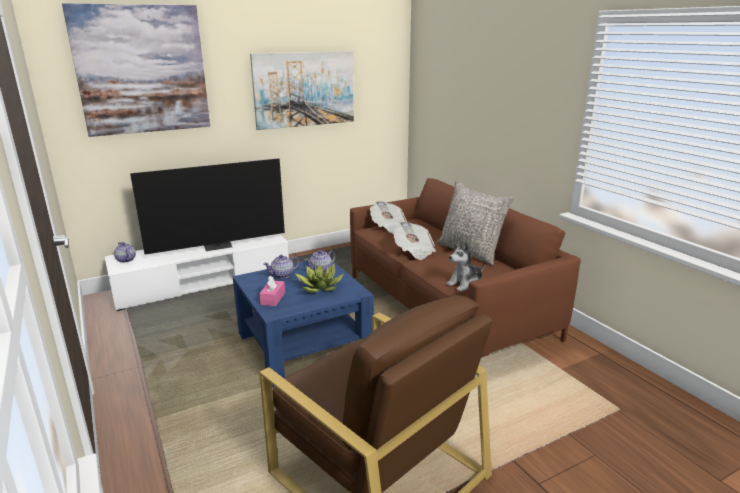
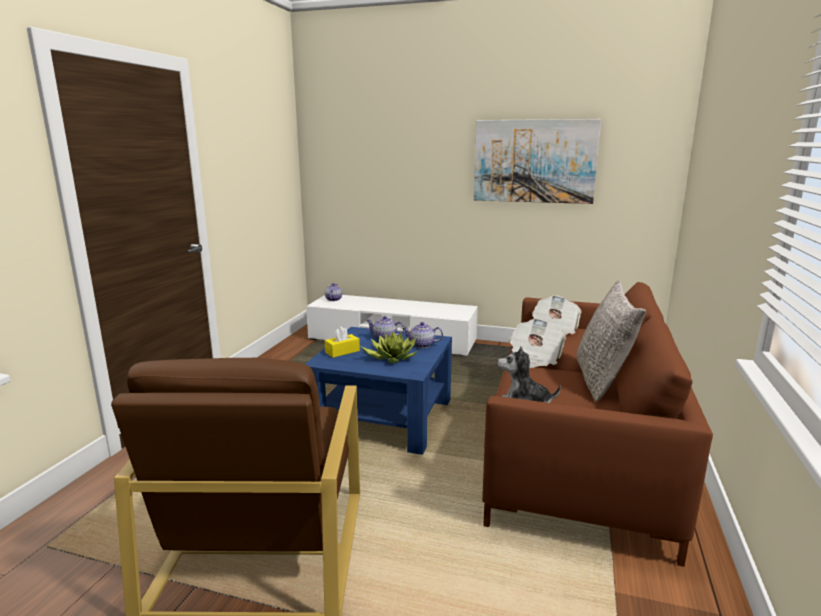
camera: 45 degrees right, 5 degrees down
picture [62,3,210,137] -> none
television [130,158,285,255] -> none
pink tissue box [259,276,285,306] -> yellow tissue box [325,326,360,358]

